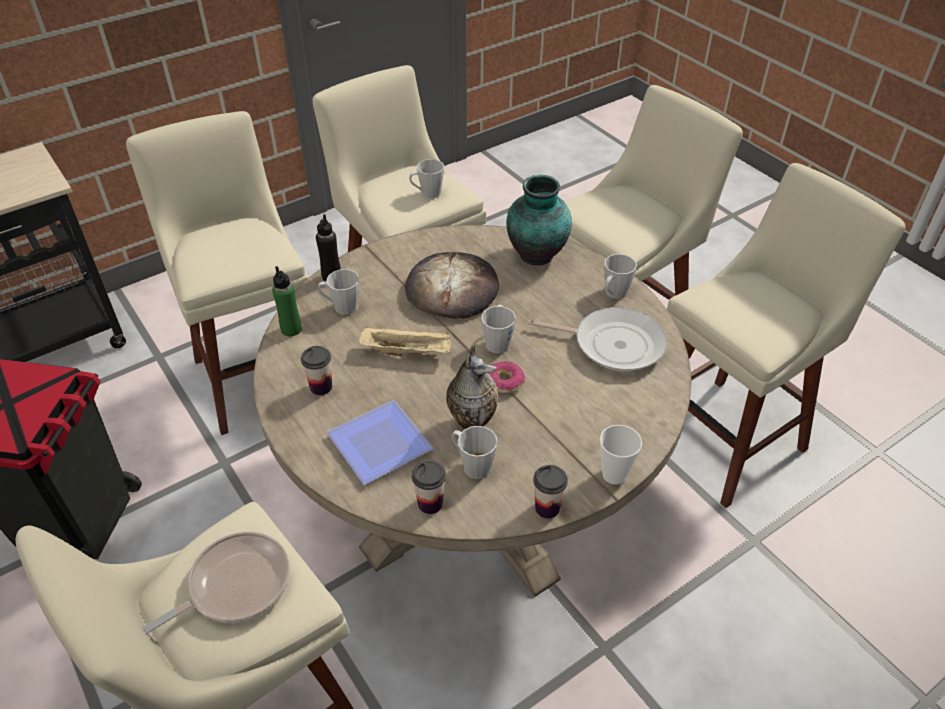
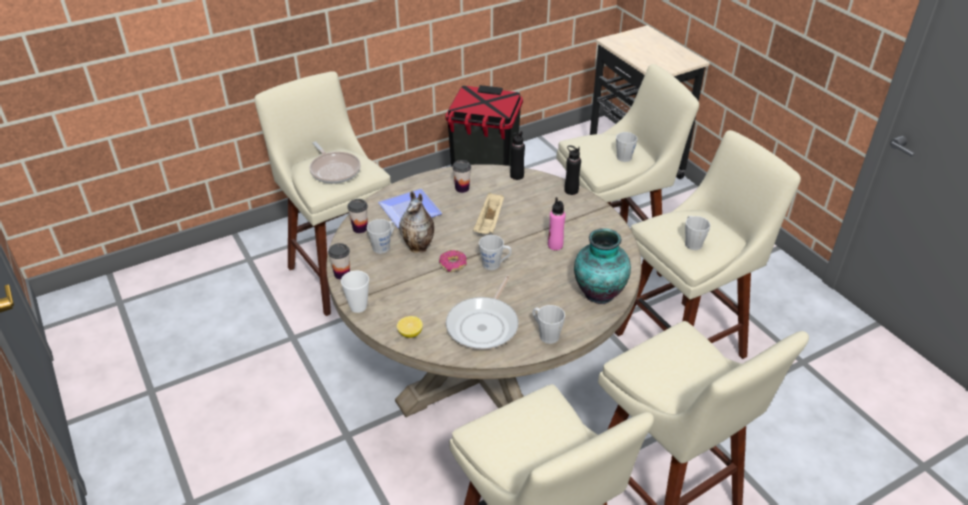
camera: 95 degrees right, 5 degrees down
green bottle [272,266,302,336] -> black bottle [510,131,525,180]
grey mug [318,269,359,315] -> grey mug moved to [616,132,637,162]
bread [405,252,499,319] -> pink bottle [548,197,566,250]
none -> lemon [397,316,423,338]

